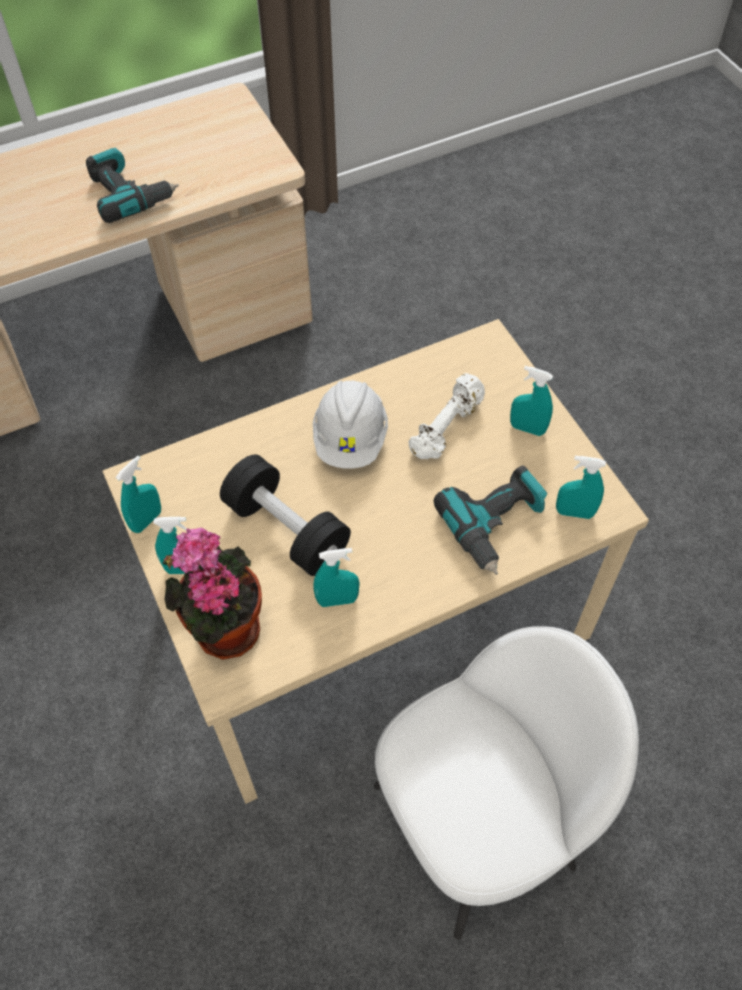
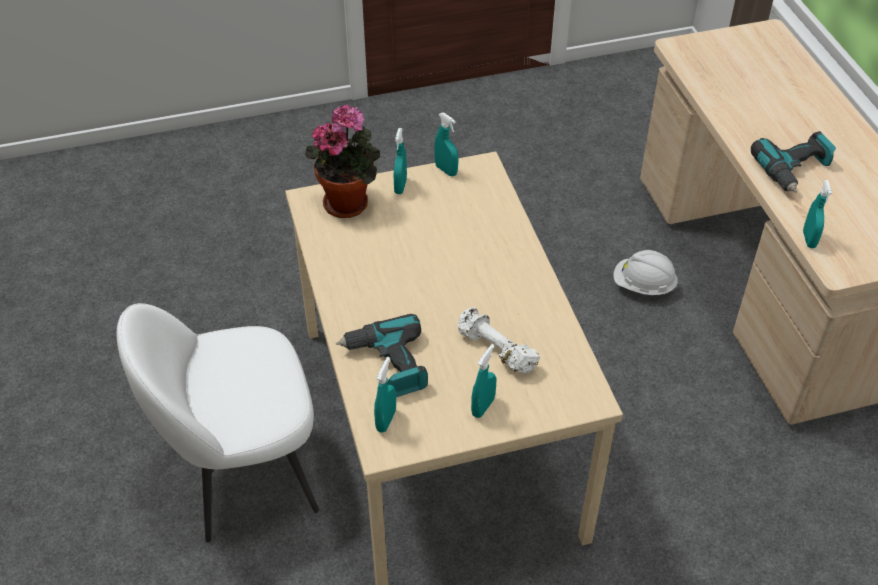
camera: 100 degrees right, 10 degrees down
black dumbbell [220,455,351,576] -> none
white hard hat [313,380,388,469] -> white hard hat moved to [613,250,678,295]
turquoise spray bottle [313,548,360,607] -> turquoise spray bottle moved to [803,180,832,248]
white chair [374,626,639,940] -> white chair turned 90 degrees clockwise [117,303,319,543]

